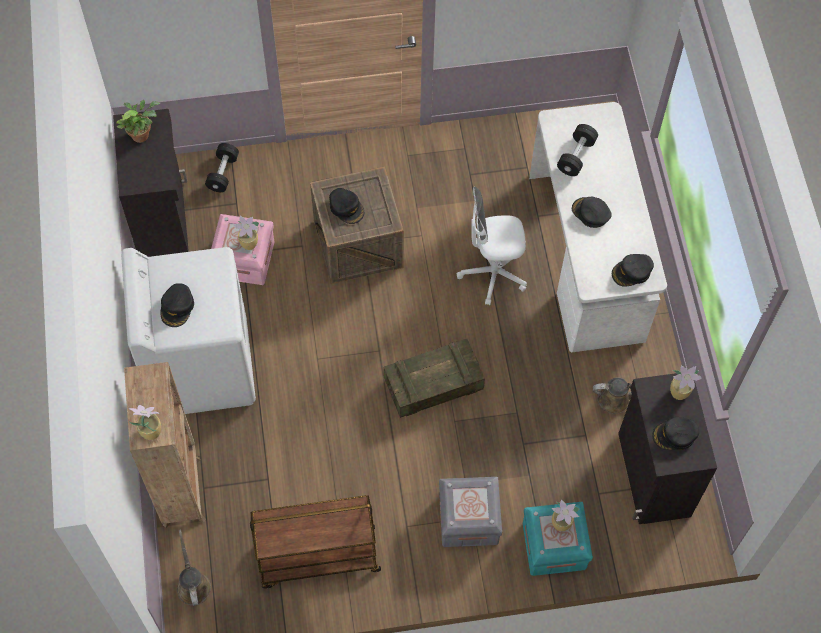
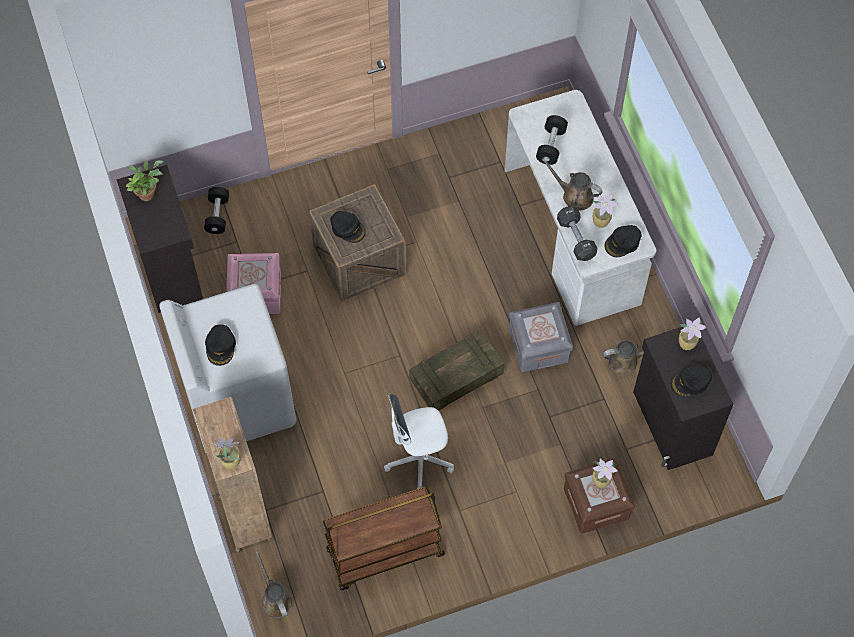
camera: 10 degrees left, 0 degrees up
potted plant [233,215,259,250] -> potted plant moved to [593,194,618,228]
grey storage box [439,477,502,547] -> grey storage box moved to [509,302,573,372]
white office chair [457,187,527,305] -> white office chair moved to [384,394,454,489]
turquoise storage box [522,502,593,576] -> brown storage box [564,458,635,534]
black cap [572,197,612,228] -> brown watering can [542,159,603,211]
none -> black dumbbell [557,206,598,261]

